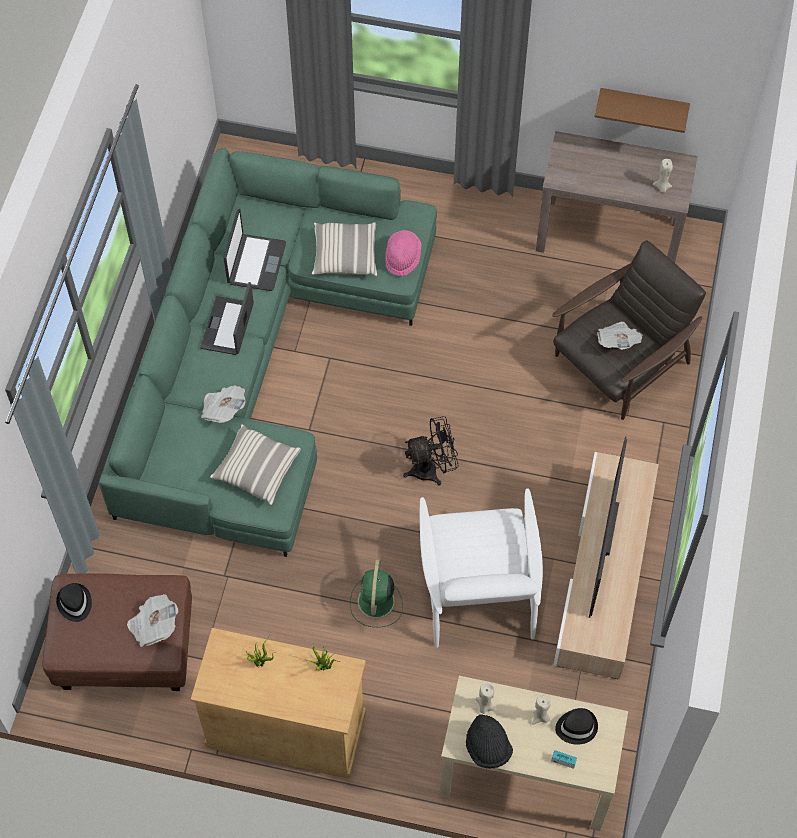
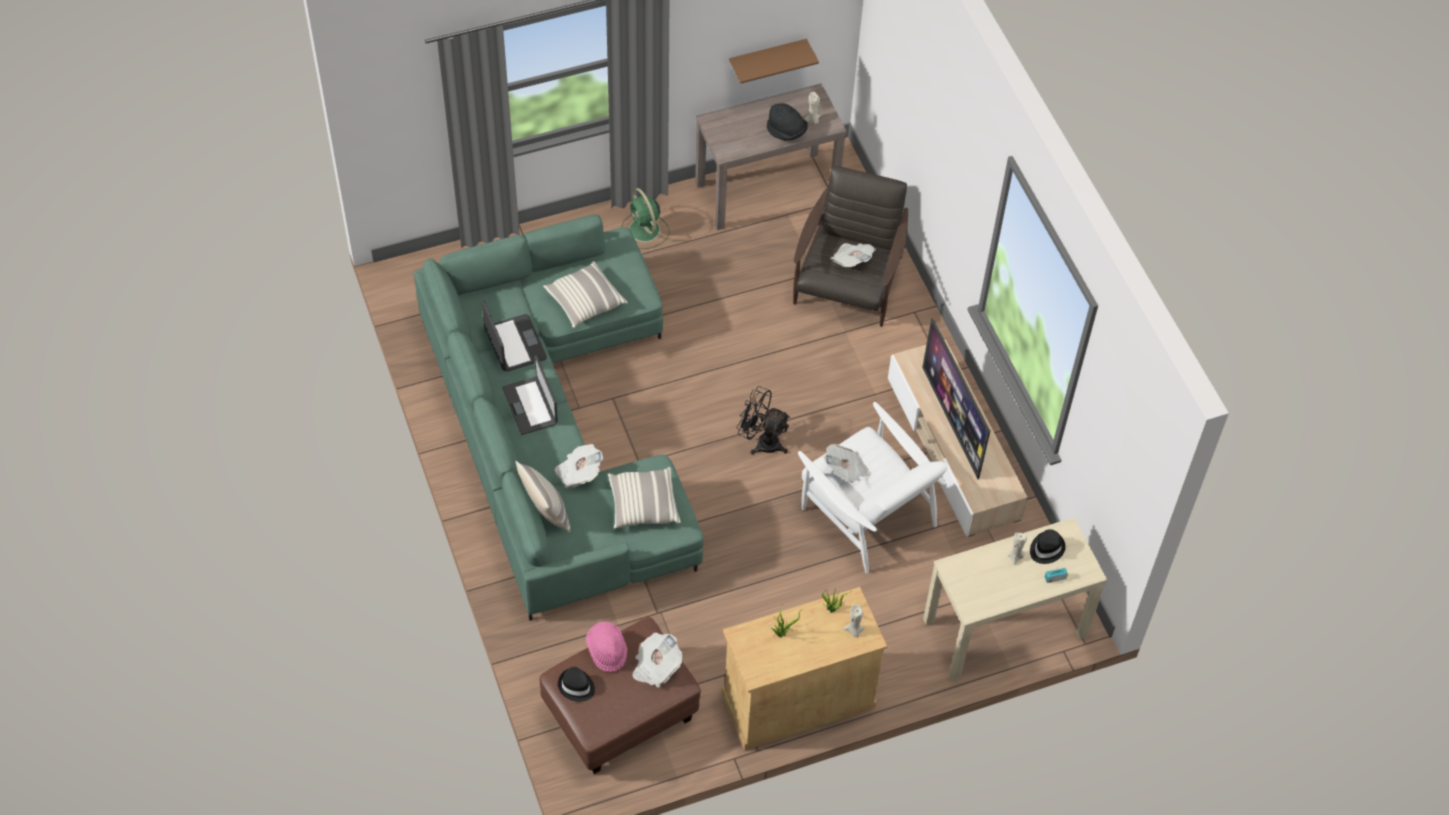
camera: 35 degrees left, 5 degrees down
green fan [350,559,403,627] -> green fan moved to [622,188,670,249]
pink hat [385,230,422,277] -> pink hat moved to [586,622,627,672]
black fan [403,416,459,486] -> black fan turned 105 degrees counterclockwise [736,386,790,455]
black hat [466,714,513,769] -> black hat moved to [767,103,808,141]
beige candle [475,683,496,714] -> beige candle moved to [844,604,865,637]
none -> pillow [515,461,570,533]
none -> newspaper [824,444,871,483]

